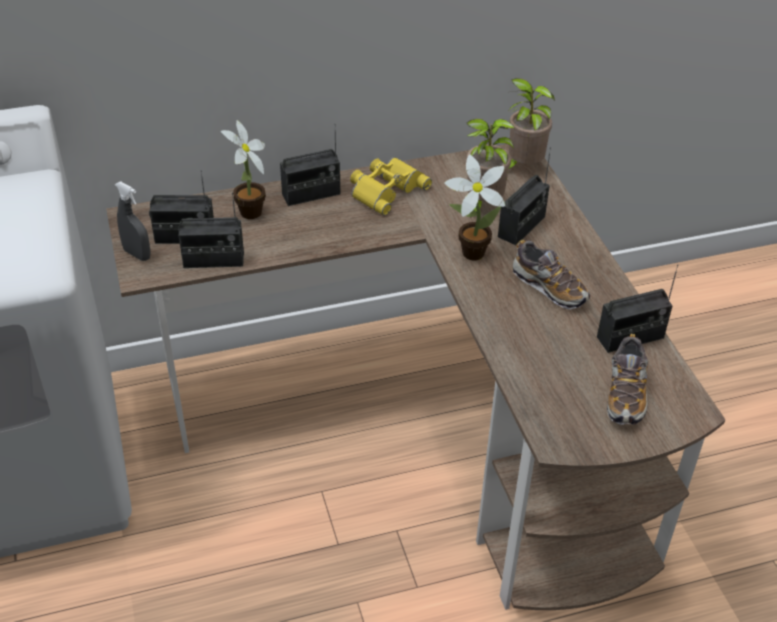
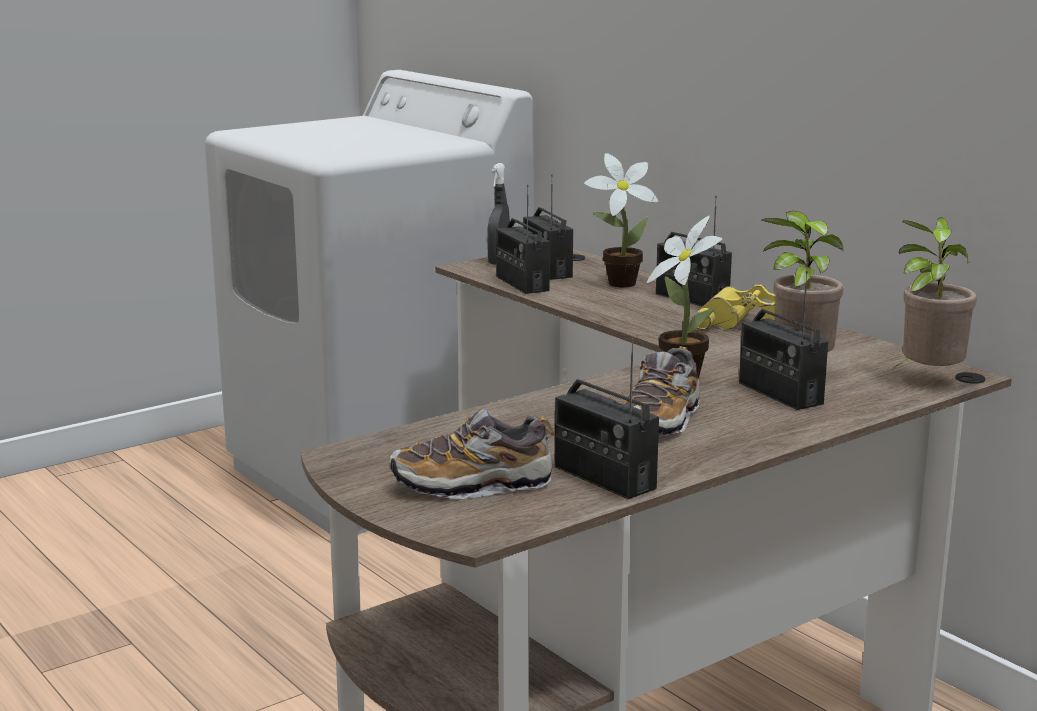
camera: 70 degrees right, 25 degrees down
radio [498,147,551,245] -> radio turned 45 degrees clockwise [739,271,828,410]

